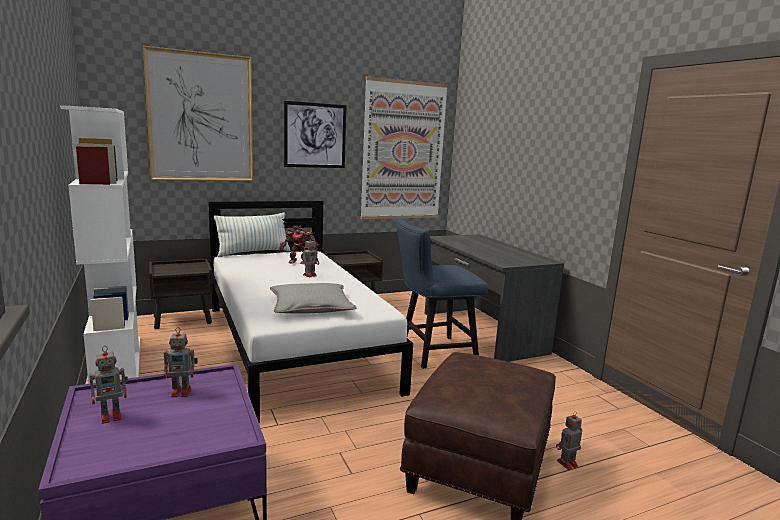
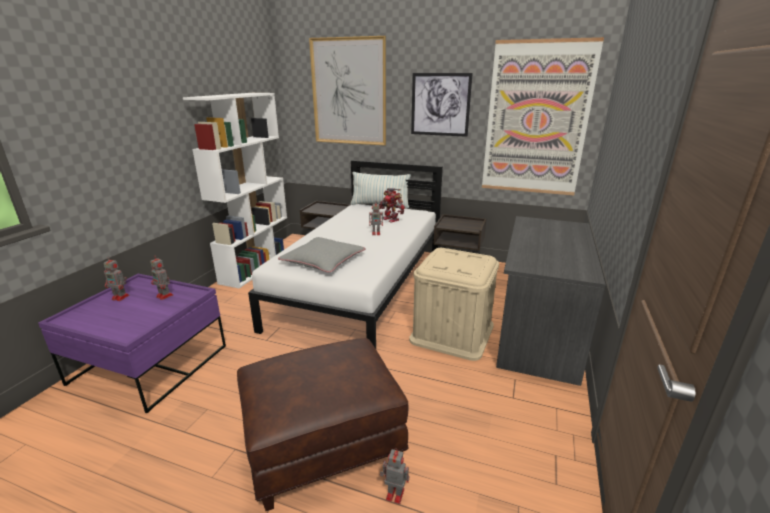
camera: 45 degrees right, 10 degrees up
blue chair [396,218,488,368] -> beige storage box [409,248,499,361]

